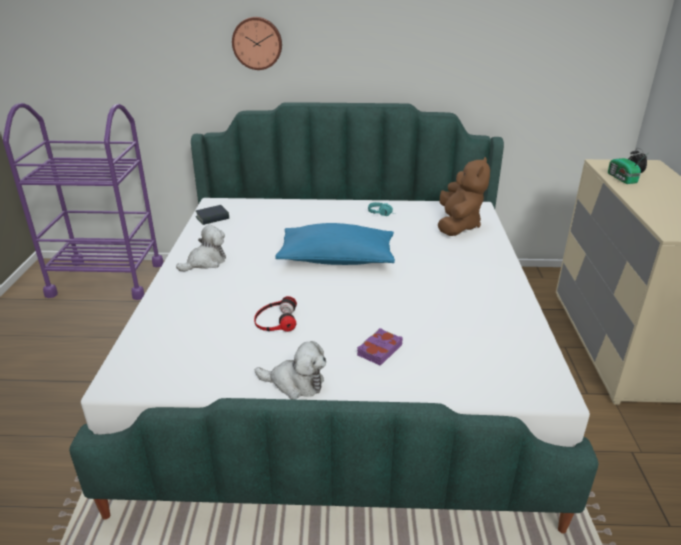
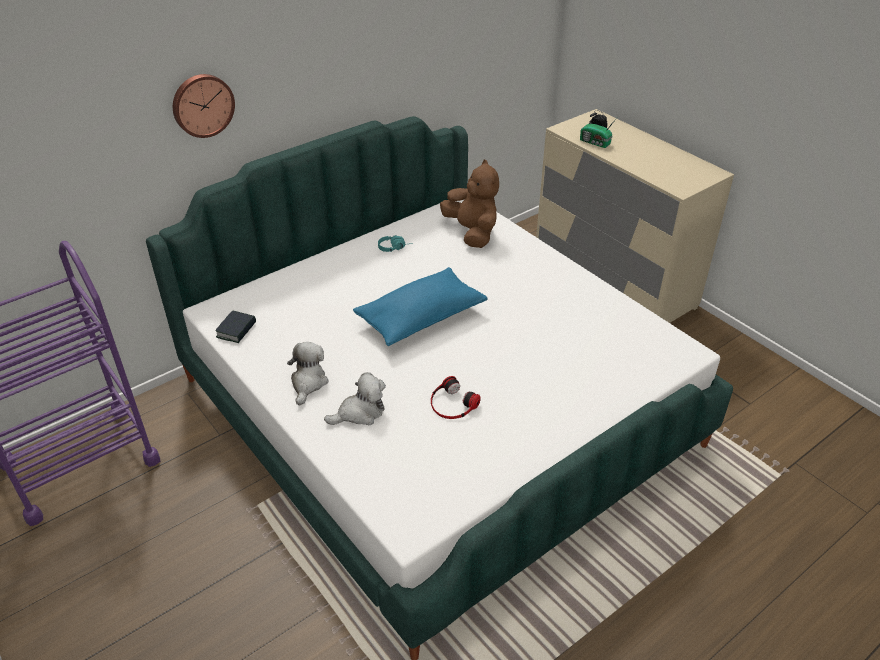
camera: 40 degrees left, 10 degrees up
plush toy [255,341,326,400] -> plush toy moved to [324,372,386,425]
purple book [357,328,403,366] -> none

